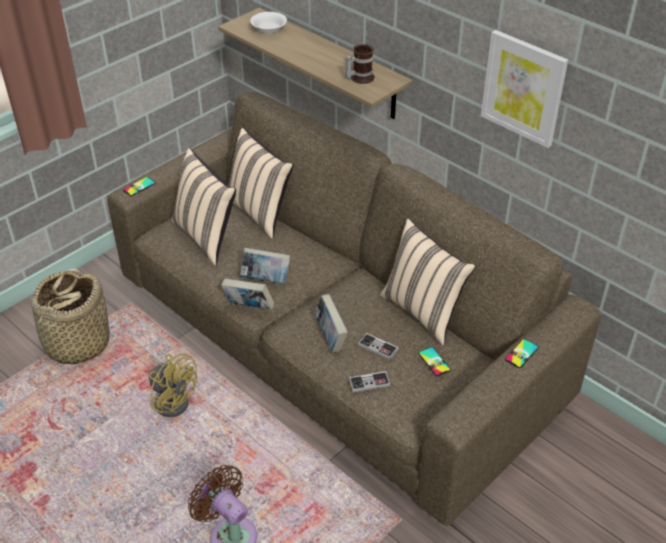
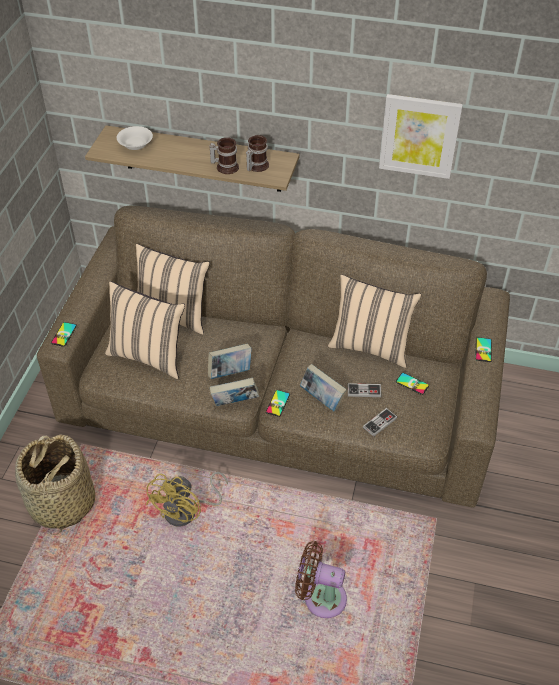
camera: 30 degrees left, 5 degrees up
yellow fan [148,353,197,417] -> yellow fan turned 105 degrees clockwise [146,472,228,527]
none -> mug [209,137,239,174]
none -> phone [266,390,290,417]

